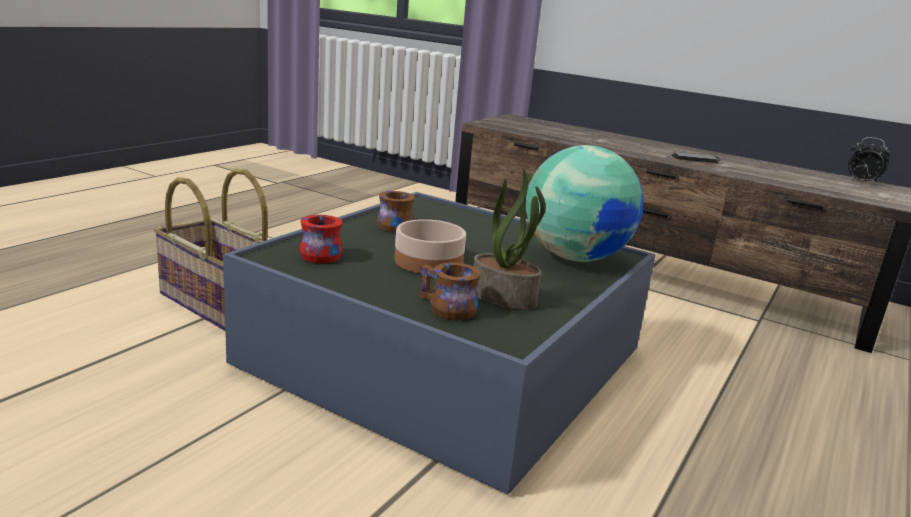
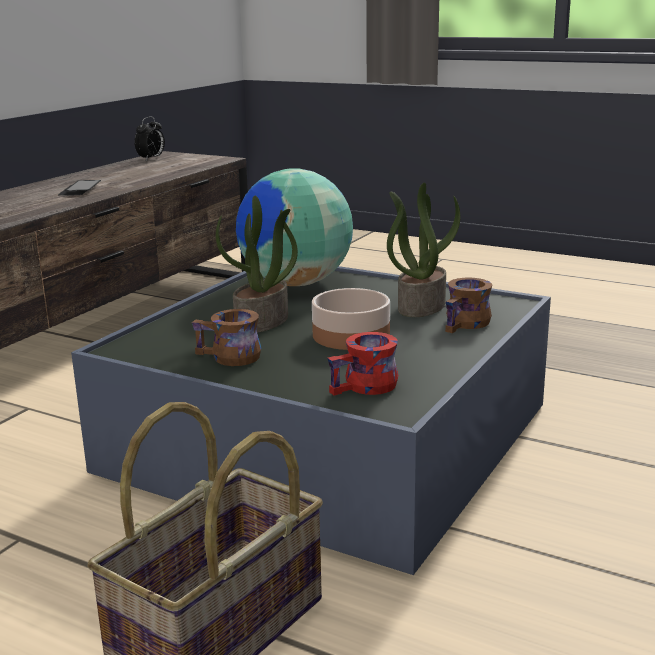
camera: 90 degrees left, 0 degrees up
none -> potted plant [216,195,298,333]

